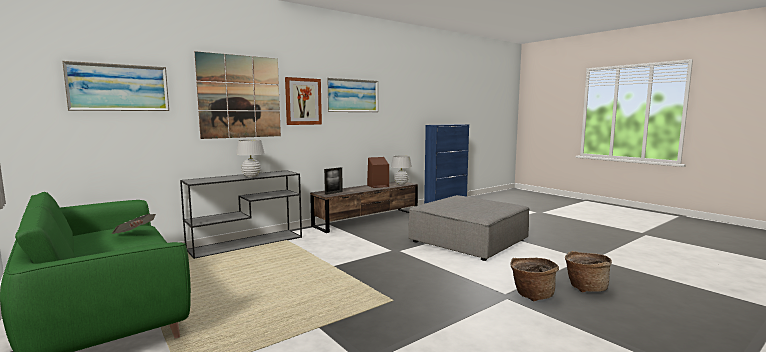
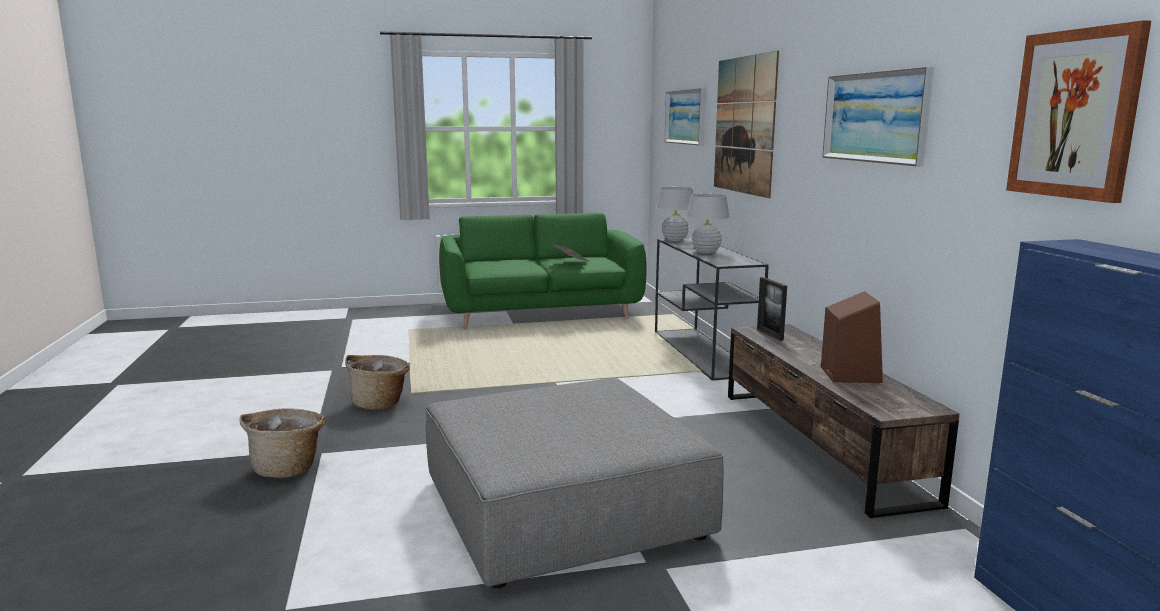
camera: 115 degrees right, 5 degrees up
picture [285,77,322,125] -> picture moved to [1006,20,1151,203]
white table lamp [391,156,412,185] -> white table lamp moved to [656,187,693,241]
basket [565,251,612,292] -> basket moved to [345,355,409,410]

